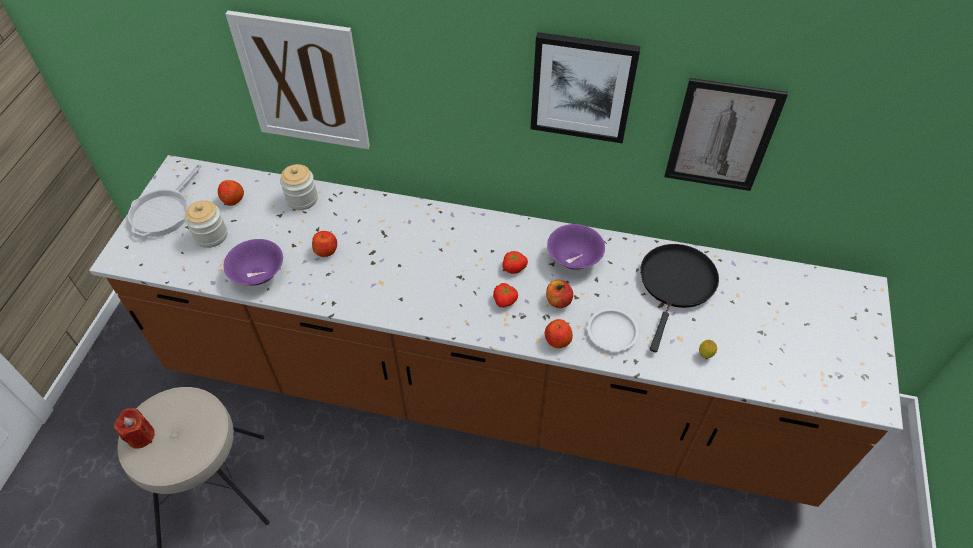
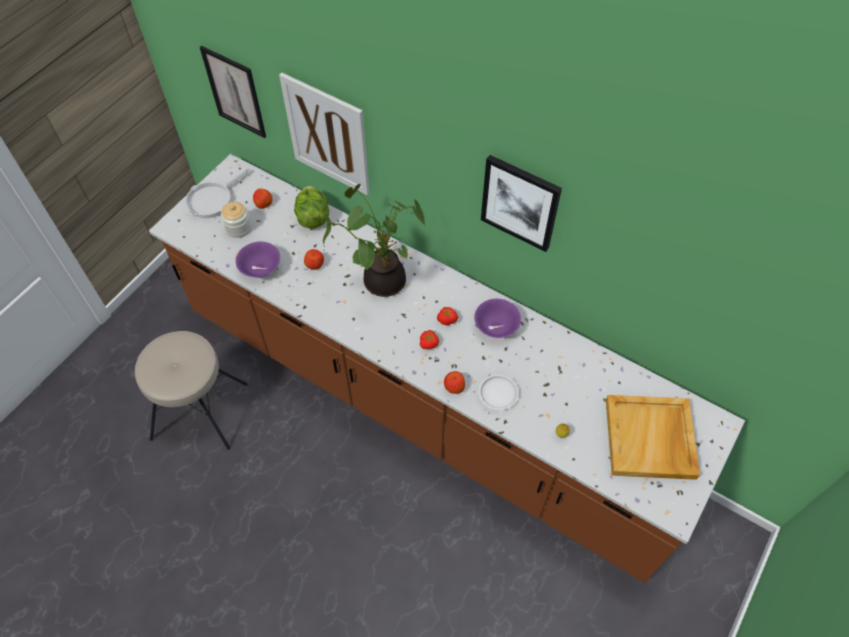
camera: 20 degrees right, 5 degrees up
red candle [114,408,155,449] -> none
jar [280,164,318,210] -> lettuce [294,186,329,229]
apple [546,280,573,308] -> none
black frying pan [640,244,719,353] -> none
picture [664,78,788,191] -> picture moved to [200,46,266,138]
none -> potted plant [323,184,426,297]
none -> beige tray [606,395,700,480]

